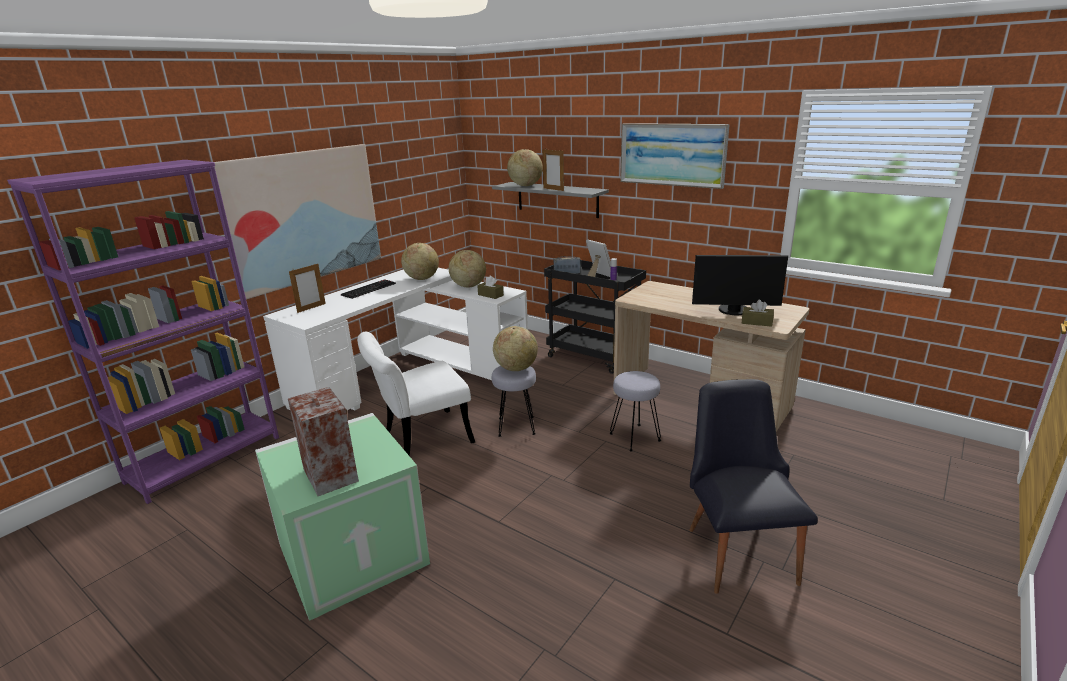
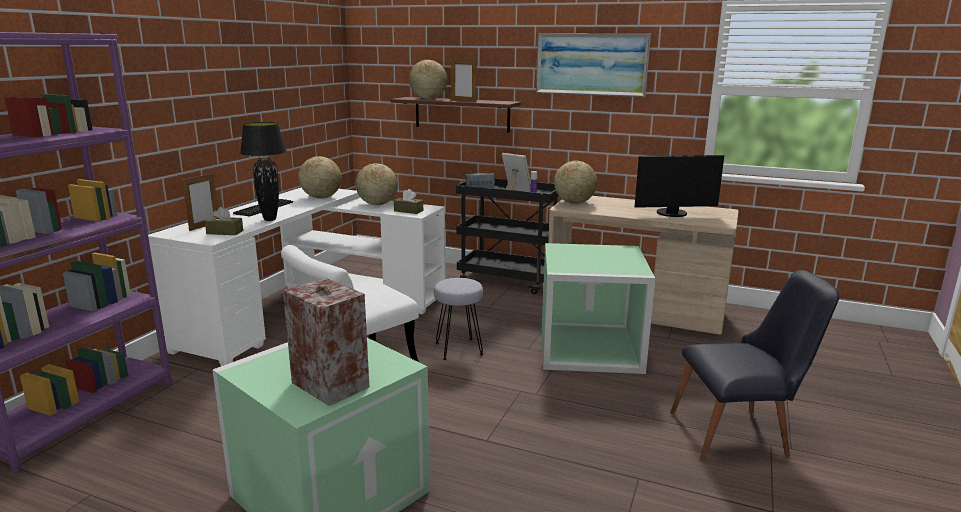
camera: 15 degrees left, 5 degrees down
picture [214,144,381,299] -> none
grey shelf [492,182,609,218] -> brown shelf [391,97,521,132]
globe [493,326,538,371] -> globe moved to [554,161,597,204]
grey stool [609,371,661,451] -> green storage box [542,243,655,374]
black chair [689,379,818,594] -> black chair turned 105 degrees clockwise [671,270,839,461]
brown tissue box [742,300,774,327] -> brown tissue box moved to [205,207,243,235]
none -> black table lamp [240,122,286,221]

